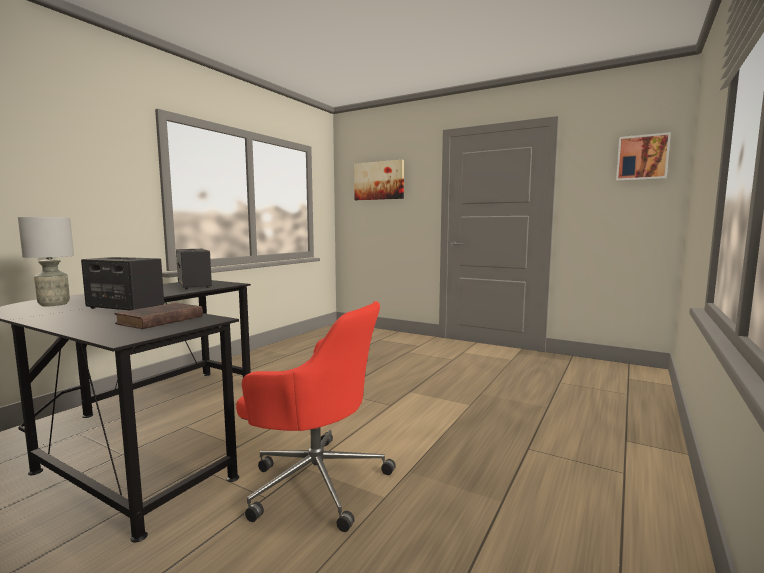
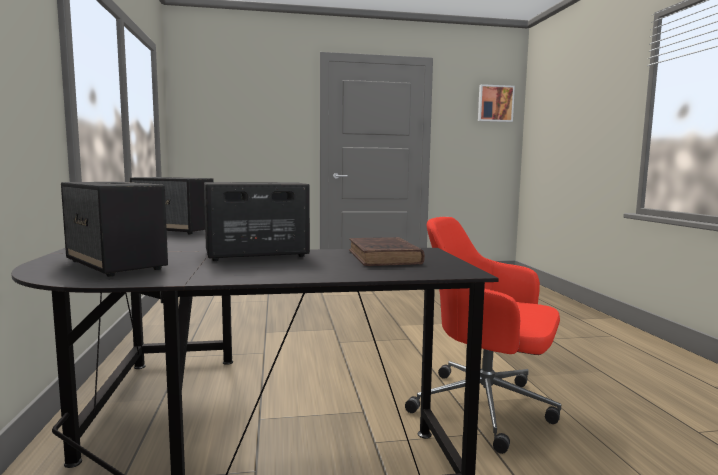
camera: 40 degrees left, 0 degrees up
grey table lamp [18,217,74,306] -> speaker [61,182,168,277]
red office chair [236,301,396,532] -> red office chair turned 135 degrees counterclockwise [405,217,561,454]
picture [354,160,404,200] -> none

